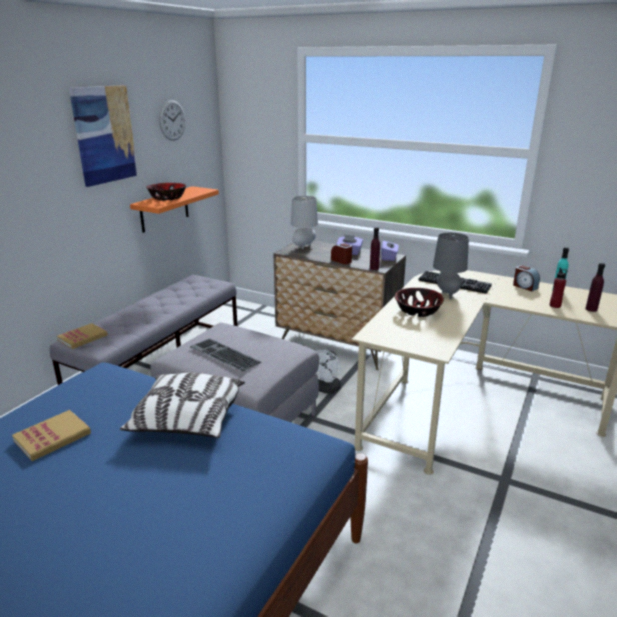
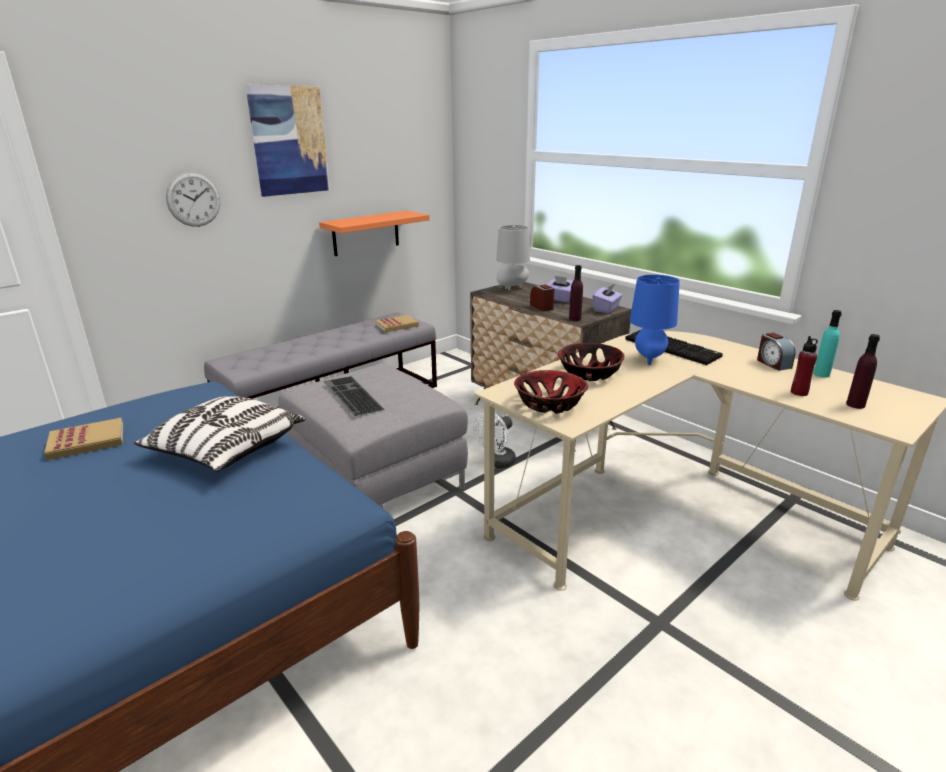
camera: 20 degrees right, 0 degrees up
book [57,323,108,349] -> book moved to [375,315,419,332]
bowl [146,183,186,201] -> bowl moved to [514,370,588,414]
wall clock [159,100,185,141] -> wall clock moved to [166,172,220,227]
grey table lamp [433,232,469,299] -> blue table lamp [630,275,680,365]

